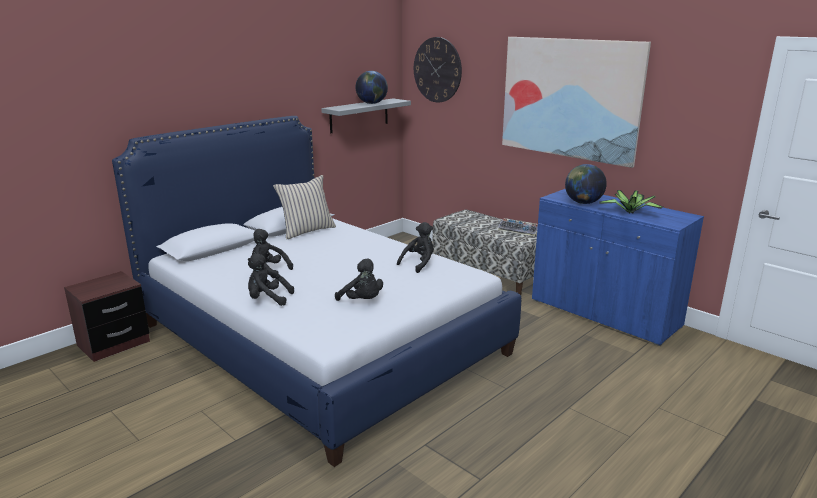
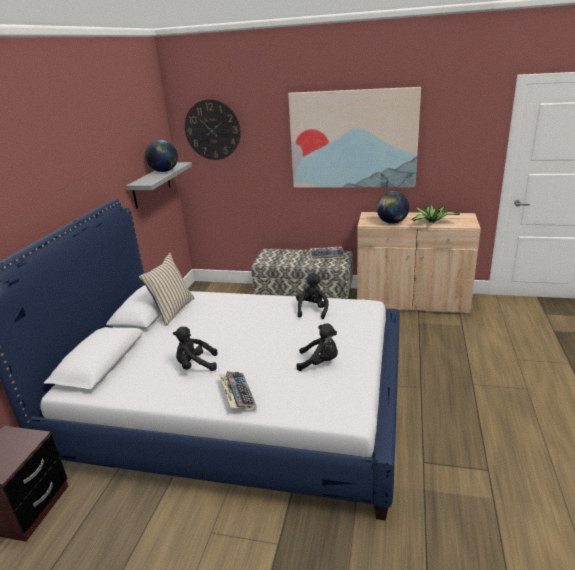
camera: 30 degrees left, 5 degrees up
black plush toy [248,254,294,306] -> keyboard [219,371,257,410]
blue cabinet [532,189,704,346] -> beige cabinet [357,212,481,314]

